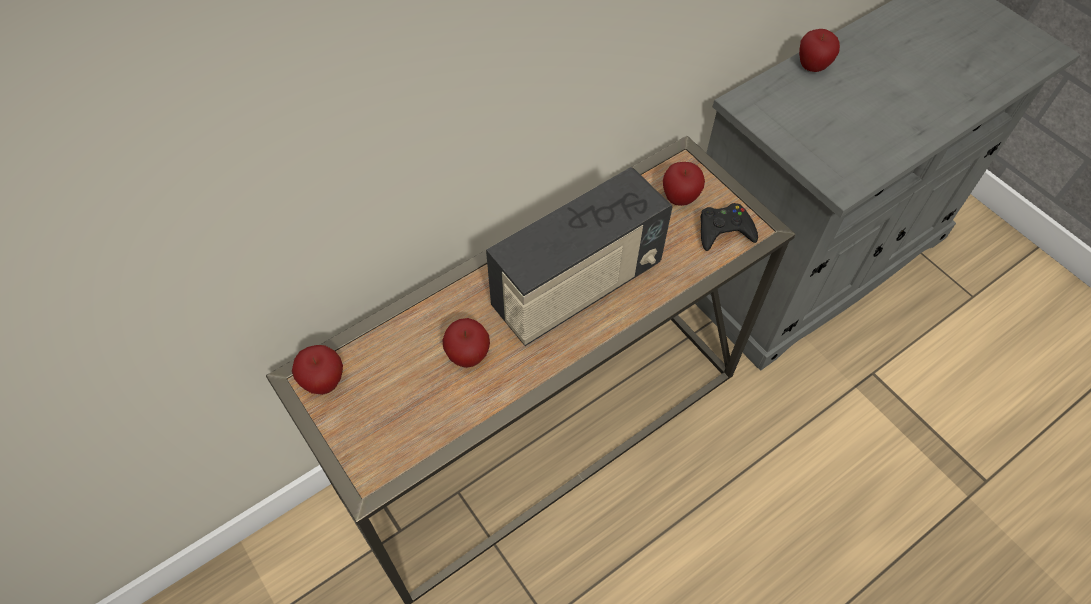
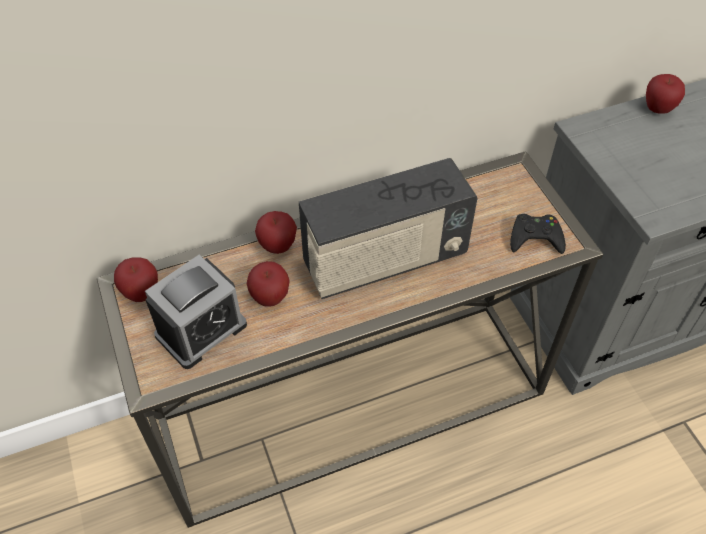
camera: 15 degrees right, 5 degrees down
apple [663,162,705,206] -> apple moved to [255,211,297,254]
none -> alarm clock [145,255,247,369]

